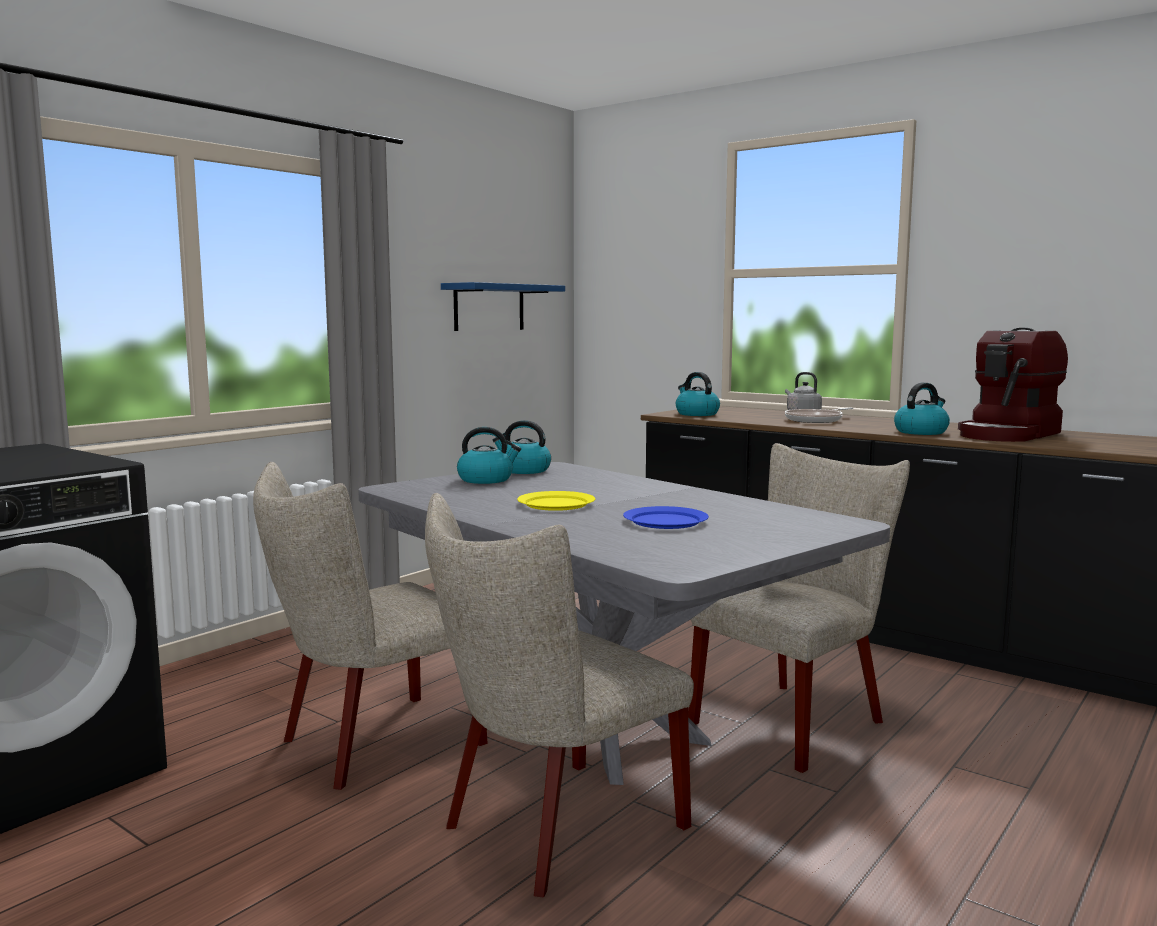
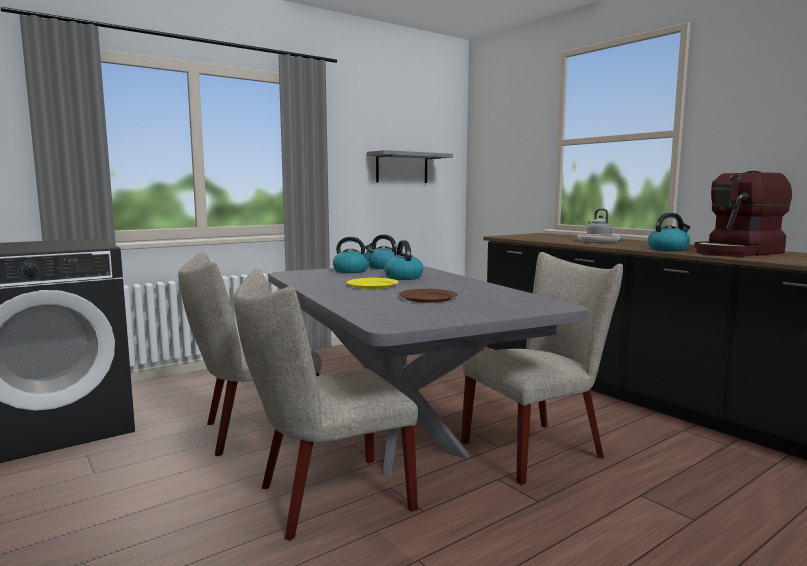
camera: 15 degrees right, 0 degrees up
blue shelf [441,282,565,331] -> grey shelf [367,150,453,183]
blue plate [623,506,709,529] -> brown plate [399,289,458,303]
kettle [676,372,720,416] -> kettle moved to [384,240,424,280]

